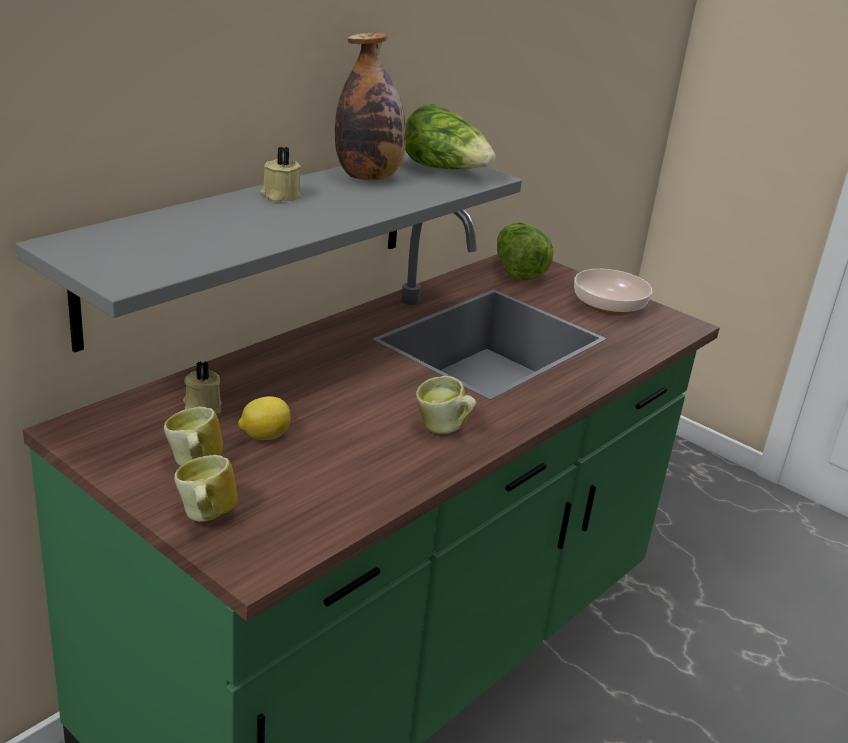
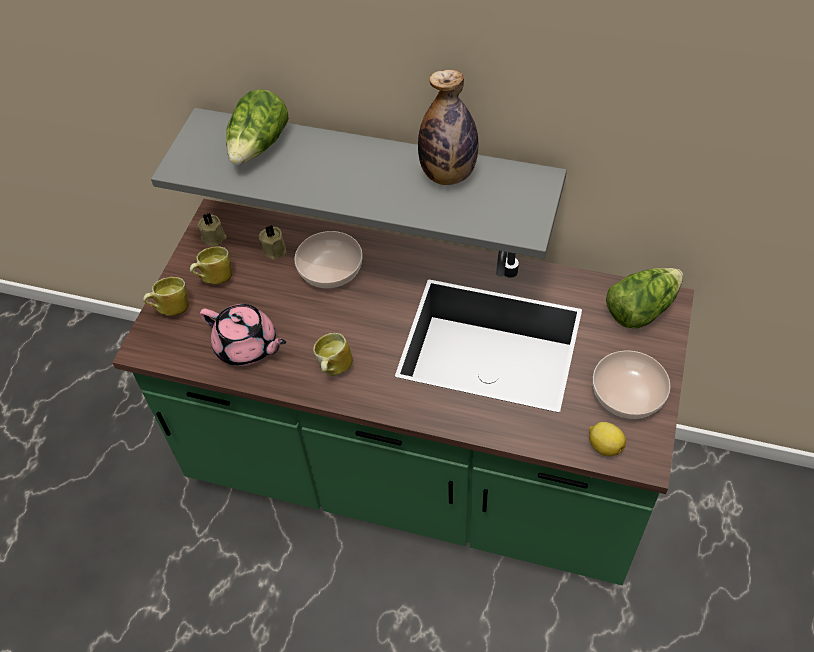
camera: 70 degrees right, 25 degrees up
lemon [238,396,291,440] -> lemon moved to [589,422,626,456]
beige candle [260,146,301,201] -> beige candle moved to [197,213,227,246]
lettuce [405,104,495,169] -> lettuce moved to [226,89,289,165]
none -> pink teapot [200,304,286,366]
none -> bowl [294,231,363,288]

